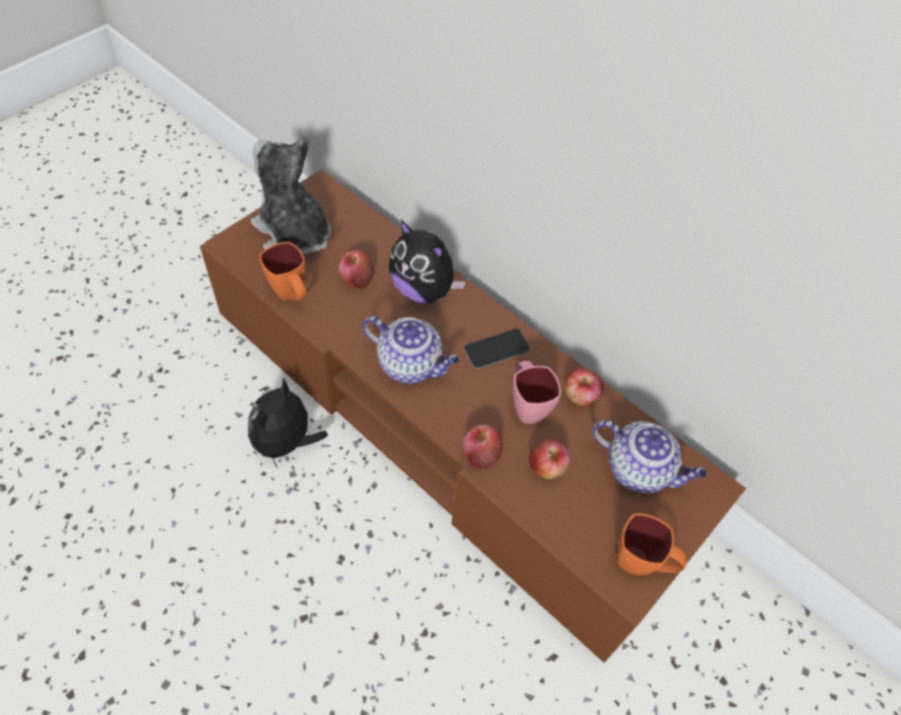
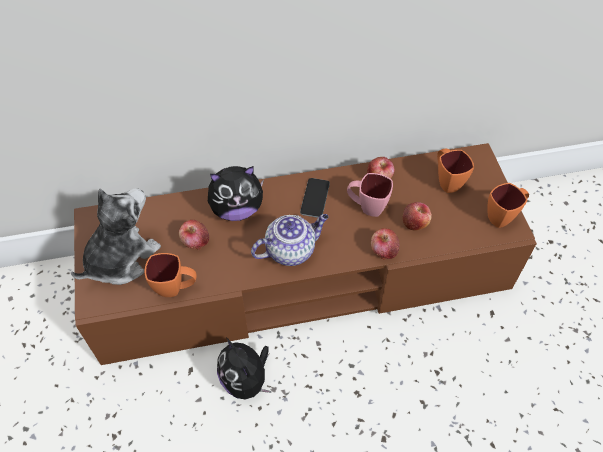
camera: 50 degrees left, 0 degrees up
plush toy [251,136,331,255] -> plush toy turned 135 degrees clockwise [71,188,161,285]
teapot [592,420,707,494] -> orange mug [437,148,474,193]

